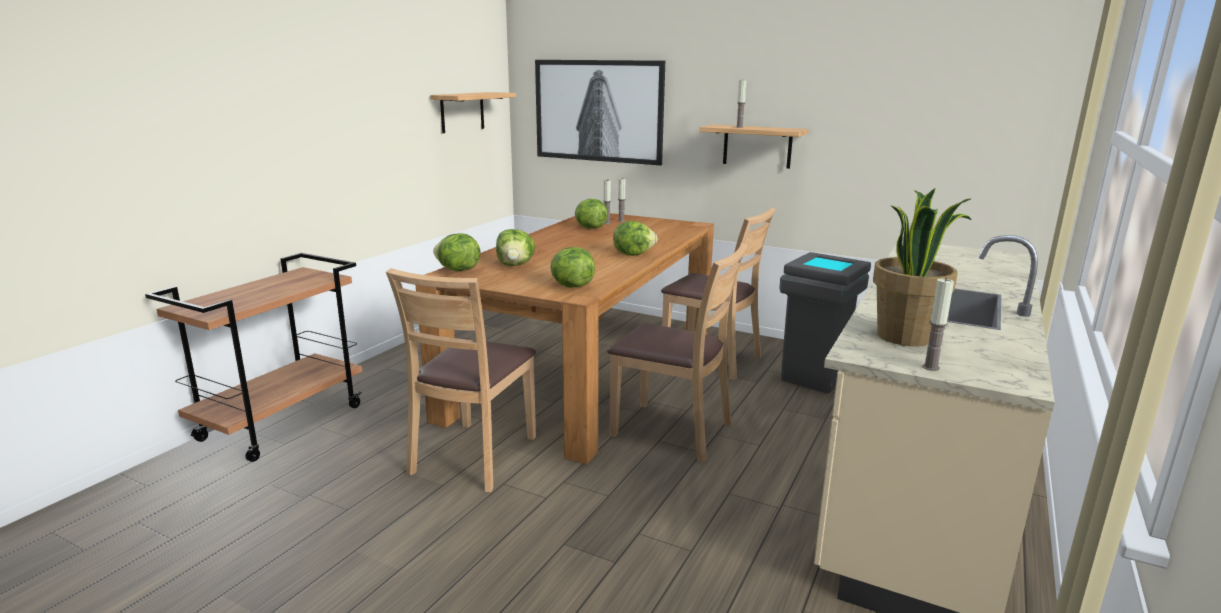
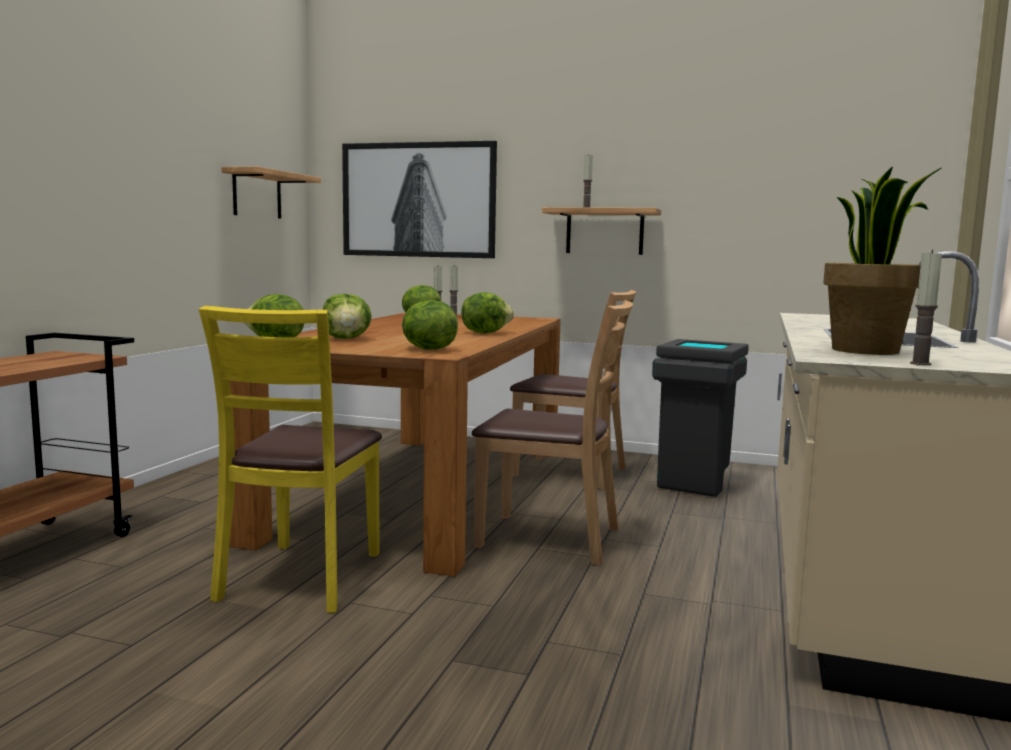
camera: 10 degrees left, 10 degrees down
brown chair [386,268,536,492] -> yellow chair [198,306,382,613]

